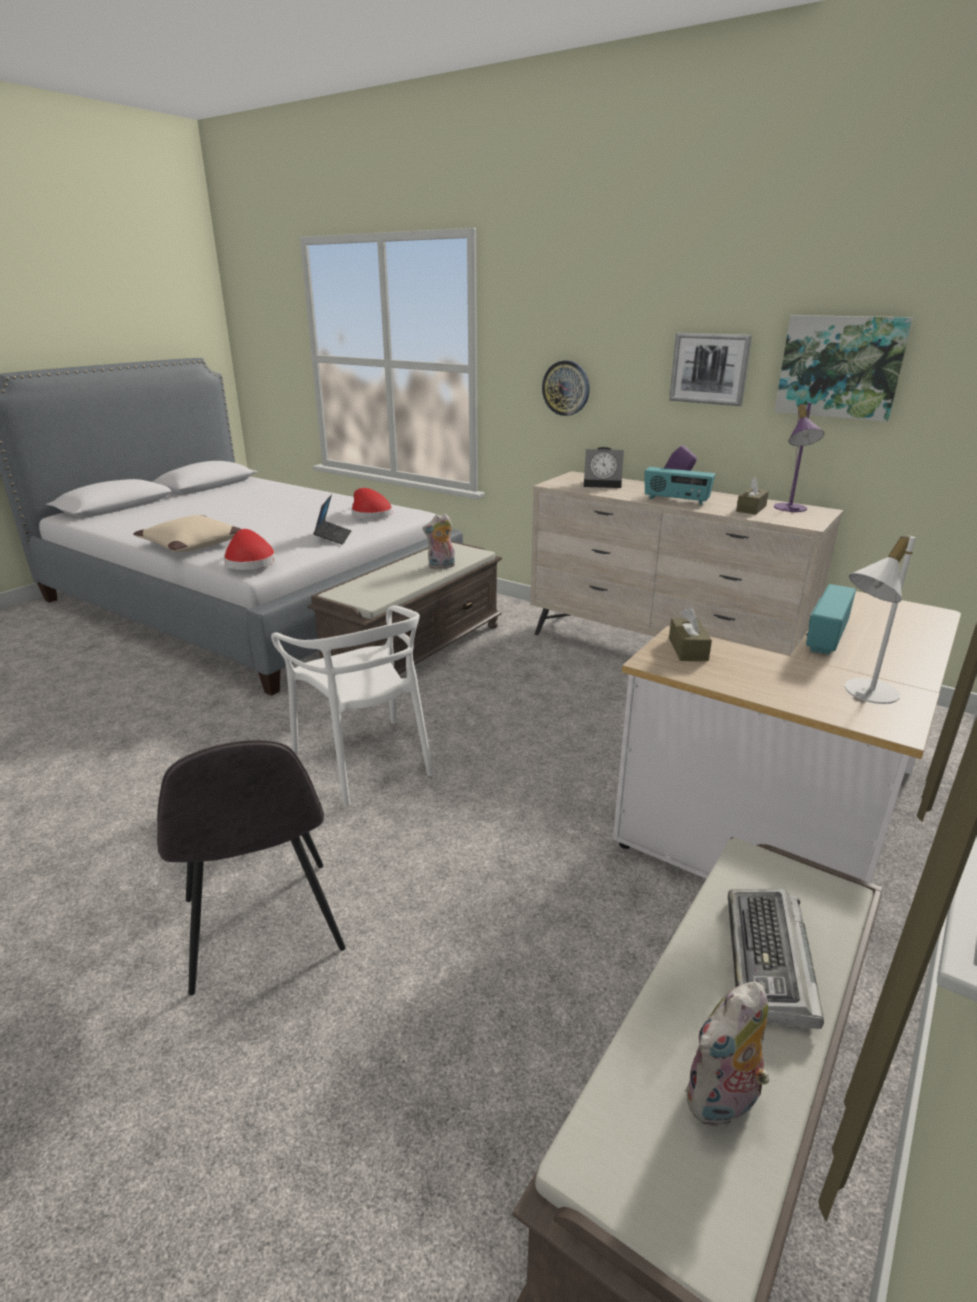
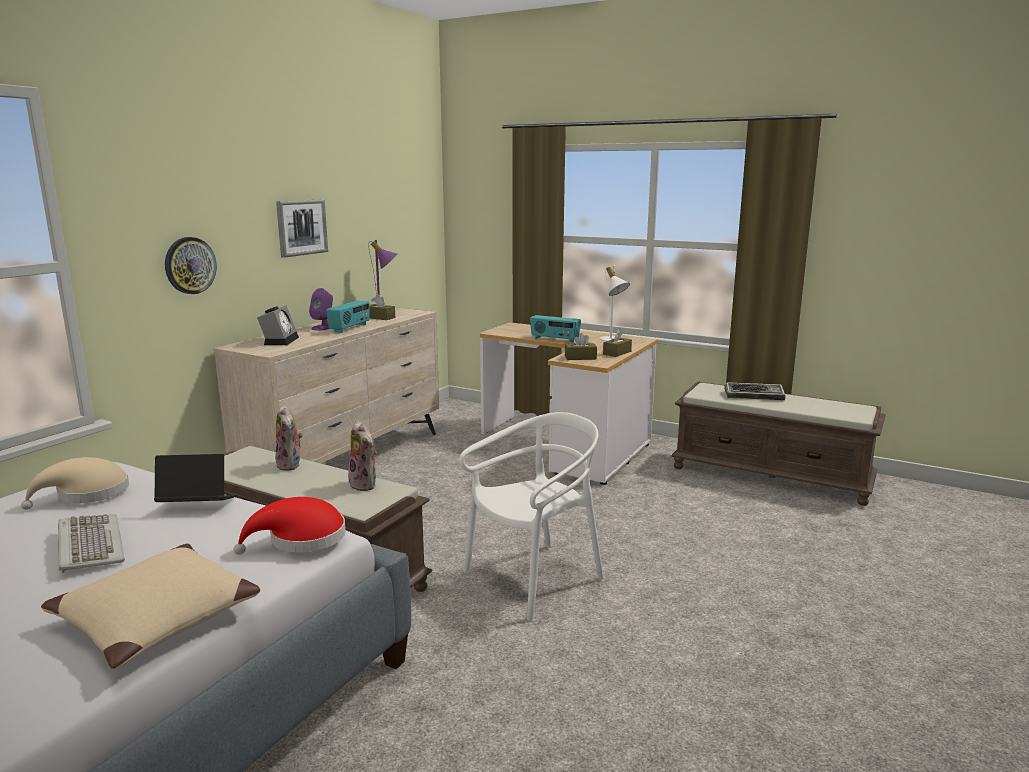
camera: 95 degrees left, 10 degrees down
grey chair [157,740,346,995] -> none
red hat [351,488,392,519] -> beige hat [21,457,129,510]
plush toy [685,982,769,1129] -> plush toy moved to [348,421,377,491]
picture [775,315,913,422] -> none
none -> keyboard [58,514,125,573]
none -> brown tissue box [603,329,632,357]

